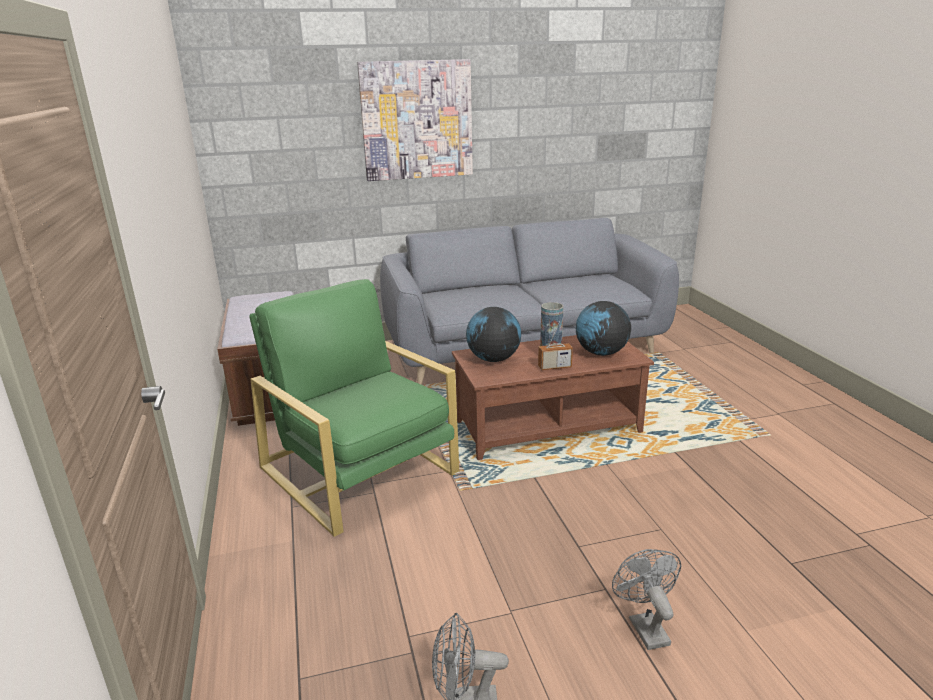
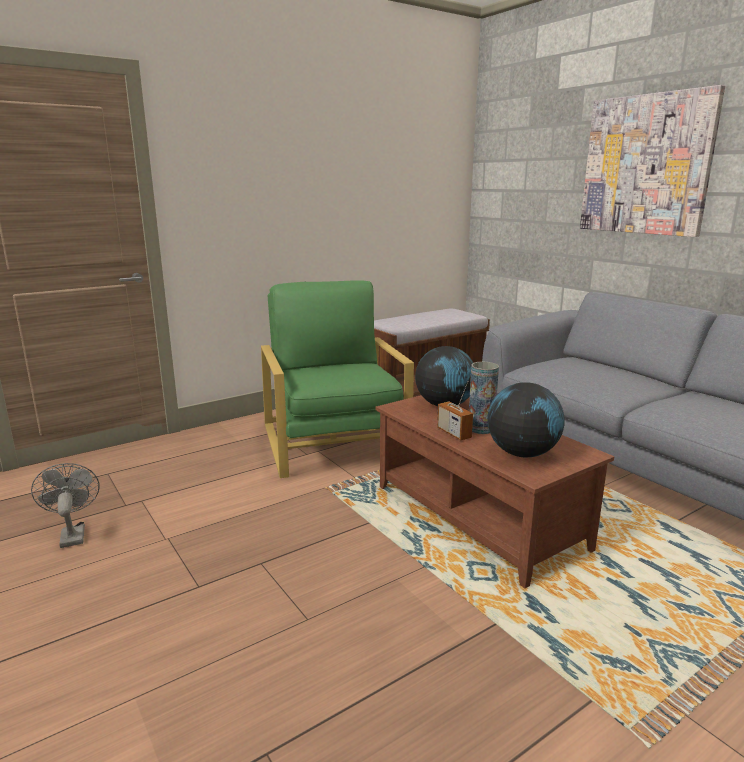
camera: 70 degrees right, 5 degrees down
green armchair [249,279,459,537] -> green armchair turned 45 degrees counterclockwise [261,281,414,478]
grey fan [612,549,681,650] -> none

